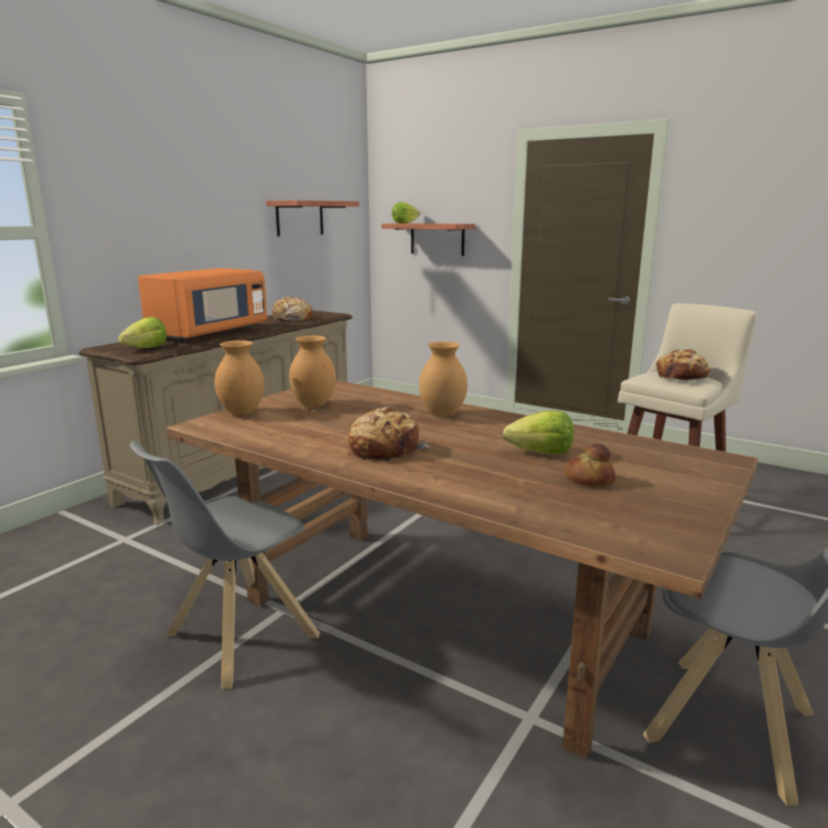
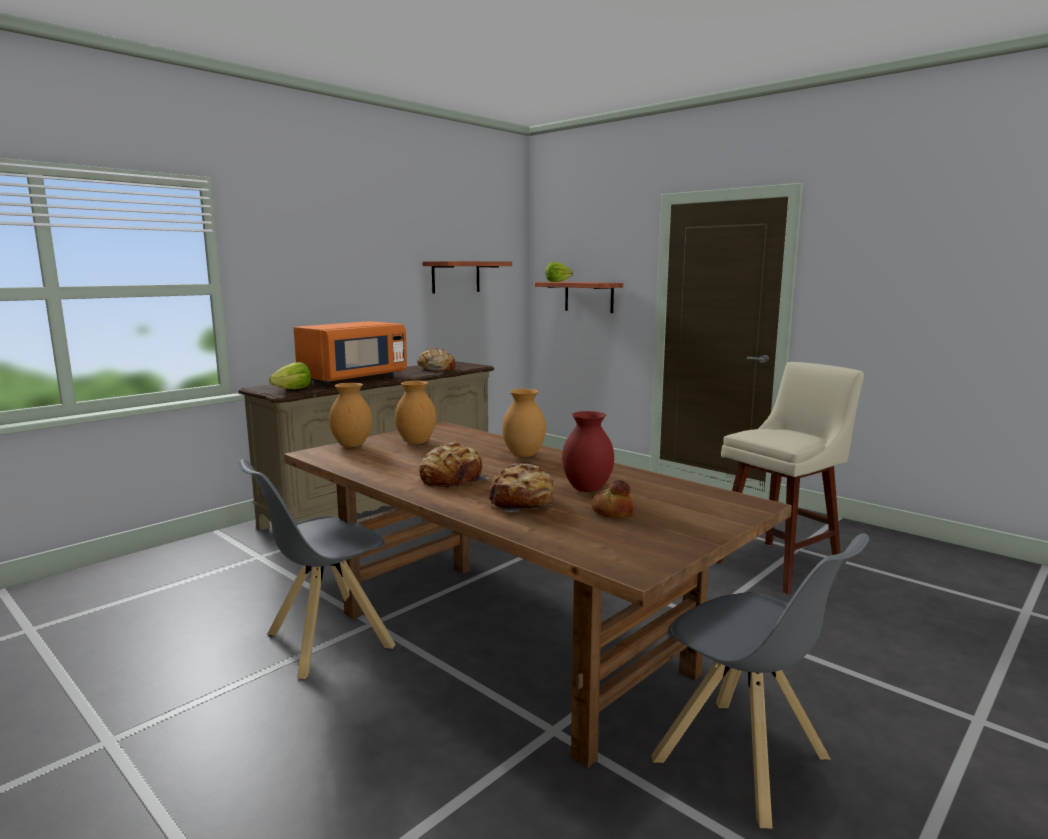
camera: 10 degrees right, 5 degrees down
lettuce [503,411,574,454] -> red vase [562,411,614,492]
bread [656,349,710,381] -> bread moved to [489,463,554,512]

